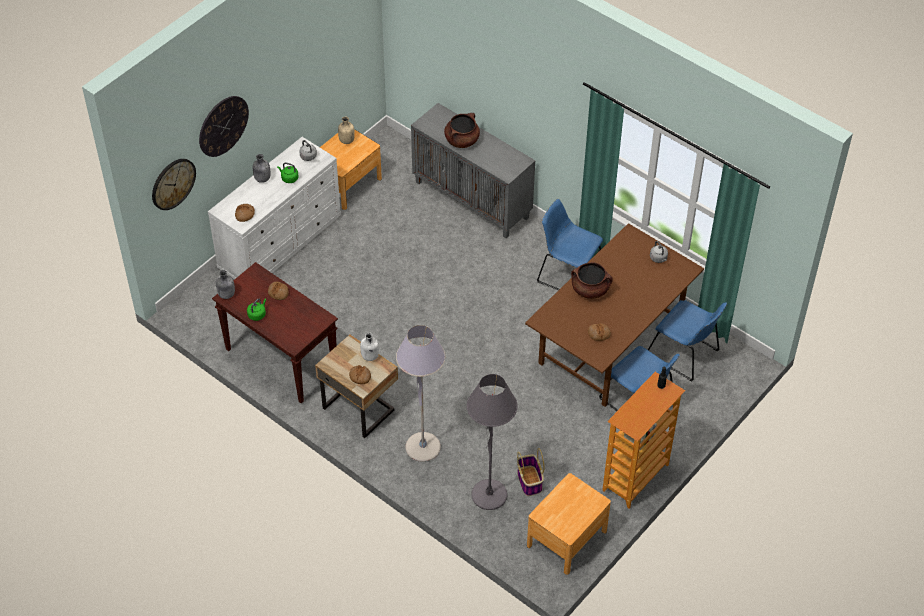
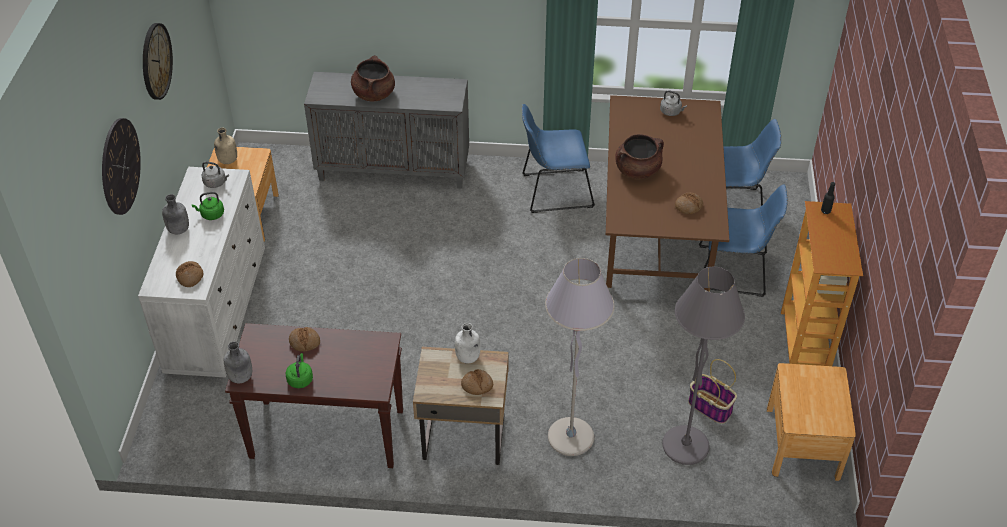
camera: 35 degrees left, 5 degrees down
wall clock [152,159,196,210] -> wall clock moved to [143,23,173,100]

